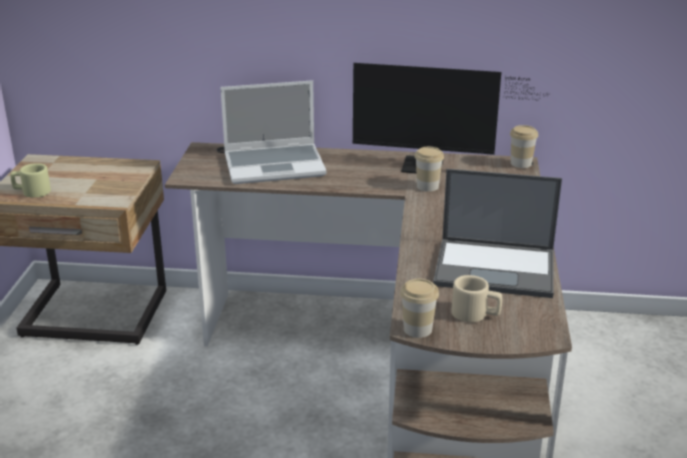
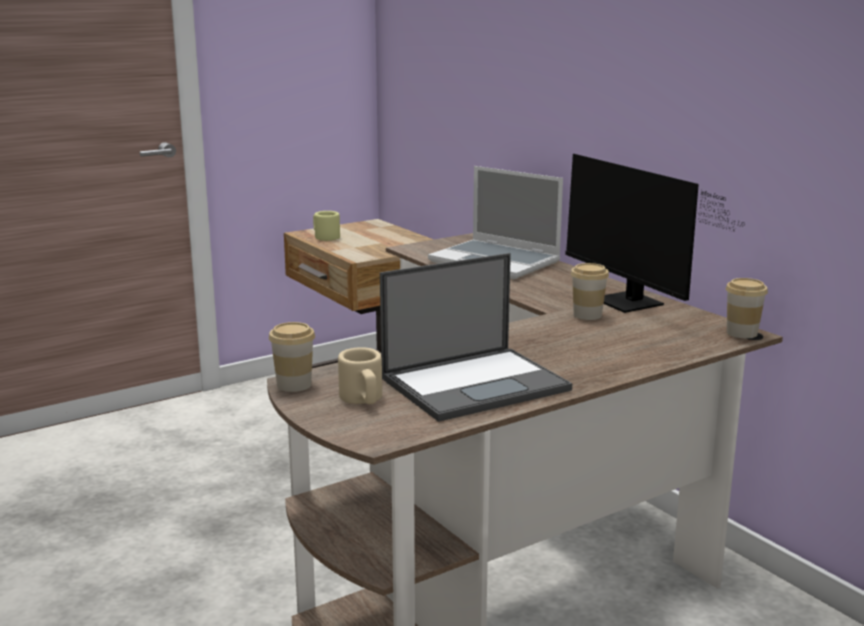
camera: 50 degrees right, 10 degrees down
laptop [433,169,562,298] -> laptop turned 90 degrees counterclockwise [380,253,572,422]

